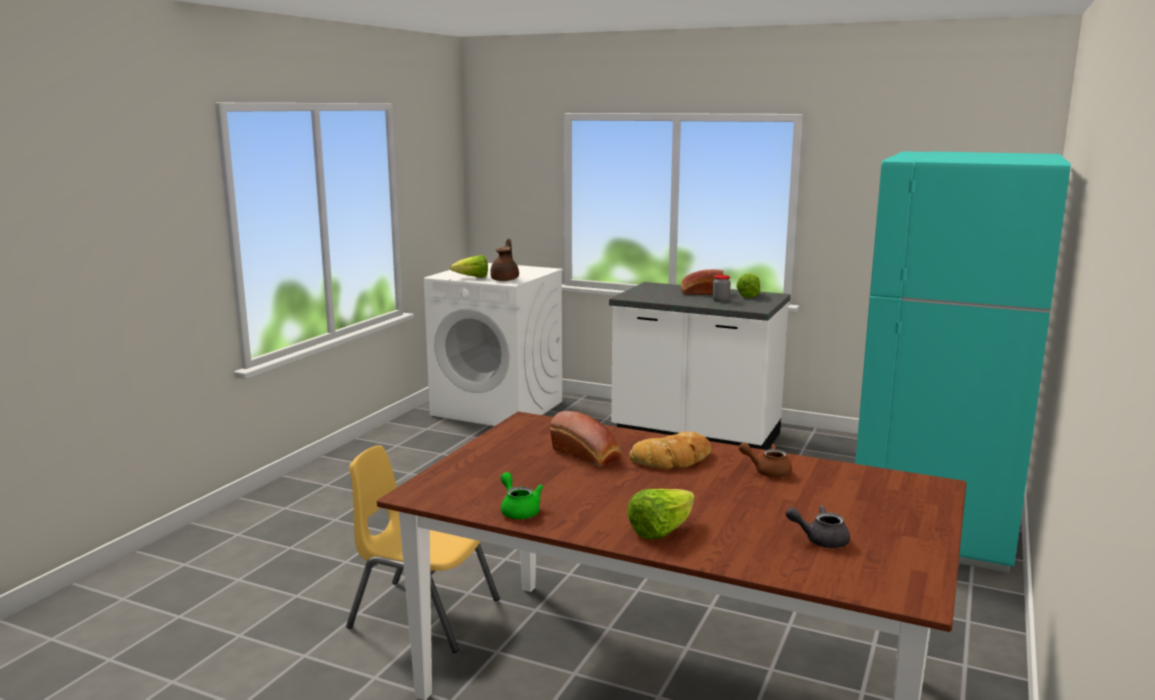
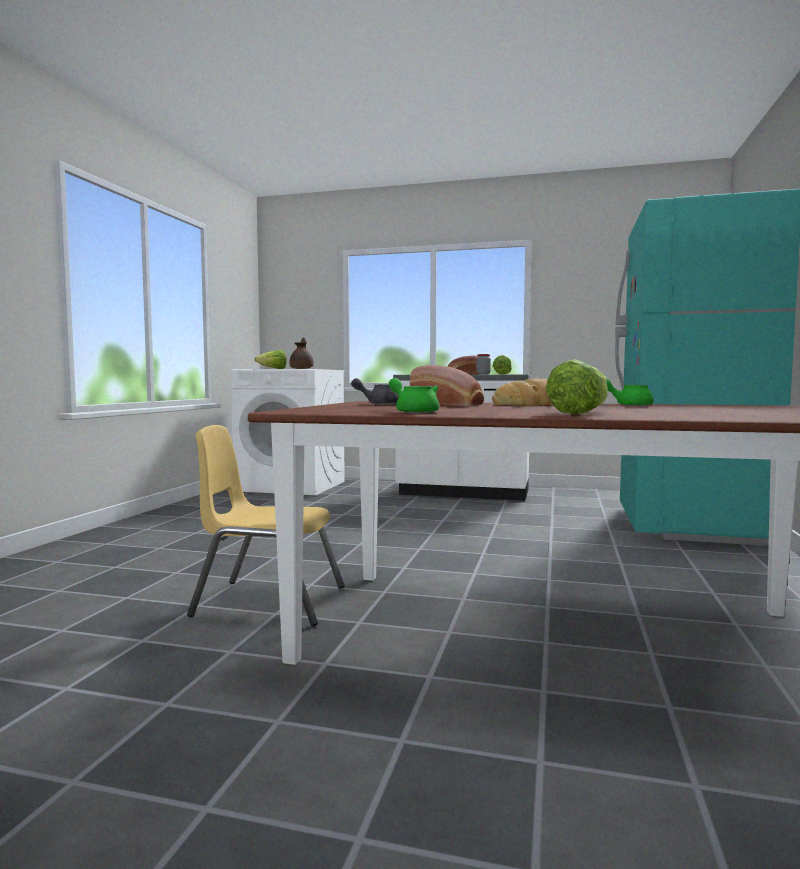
camera: 10 degrees left, 10 degrees down
brown teapot [739,442,792,477] -> green teapot [606,379,654,406]
grey teapot [785,505,850,548] -> grey teapot moved to [351,378,399,405]

